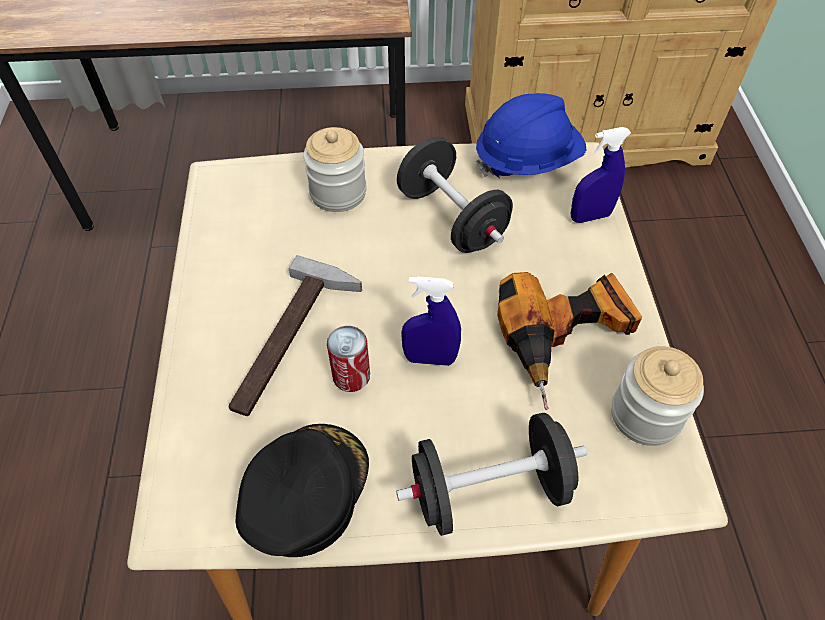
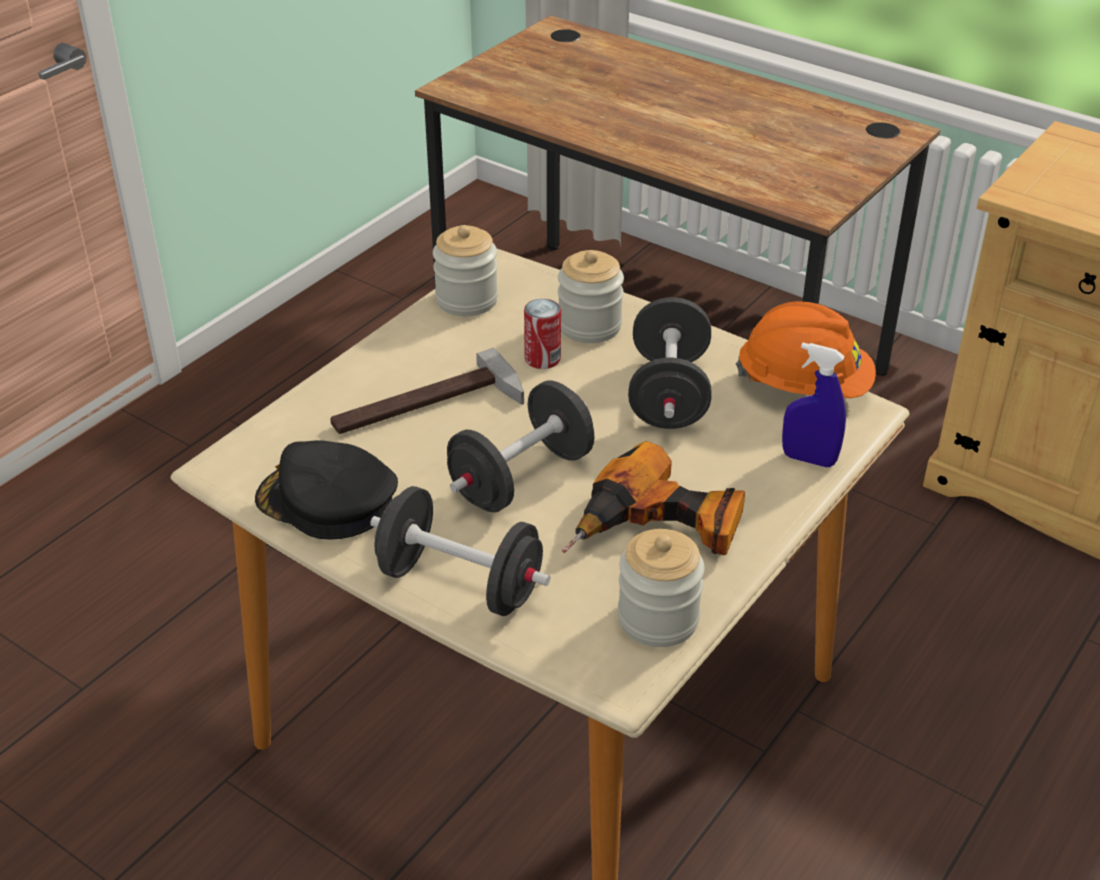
camera: 40 degrees right, 15 degrees down
black cap [236,424,369,557] -> black cap turned 135 degrees counterclockwise [255,440,398,540]
can [327,326,370,392] -> can moved to [524,299,561,369]
blue spray bottle [401,276,461,366] -> black dumbbell [447,381,594,513]
blue hard hat [476,93,586,178] -> orange hard hat [736,301,876,398]
none -> jar [433,225,498,316]

